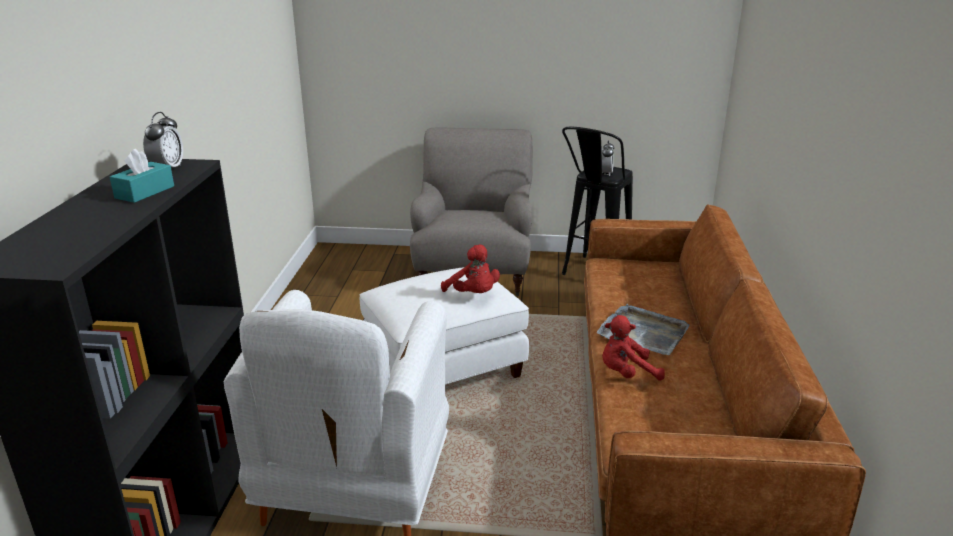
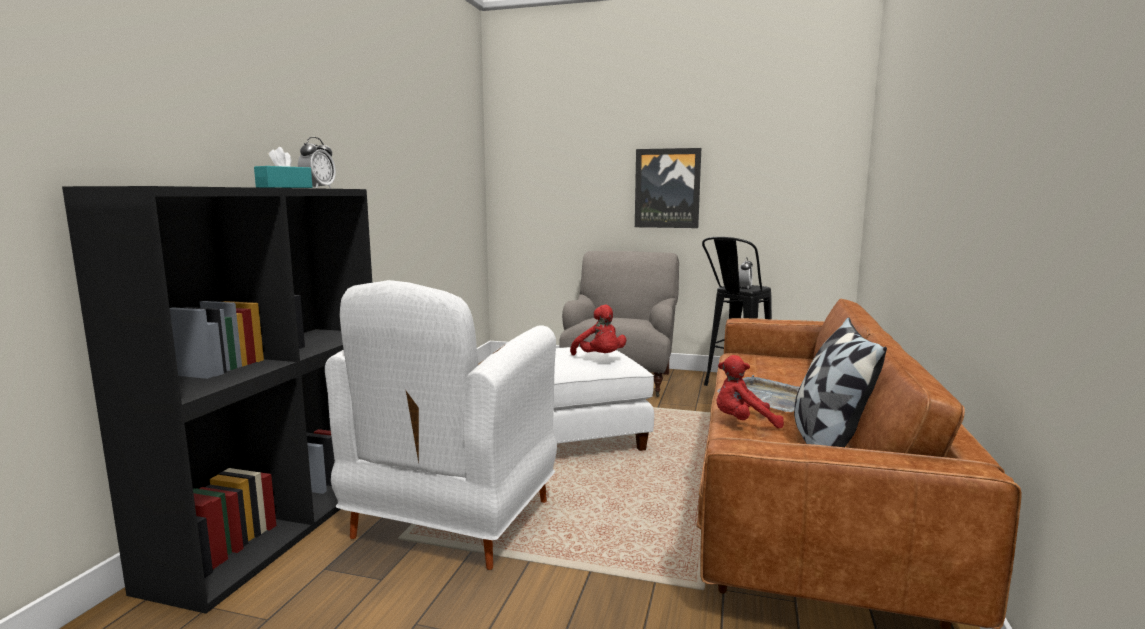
camera: 10 degrees right, 15 degrees down
none -> picture [635,148,701,228]
none -> pillow [794,317,887,447]

